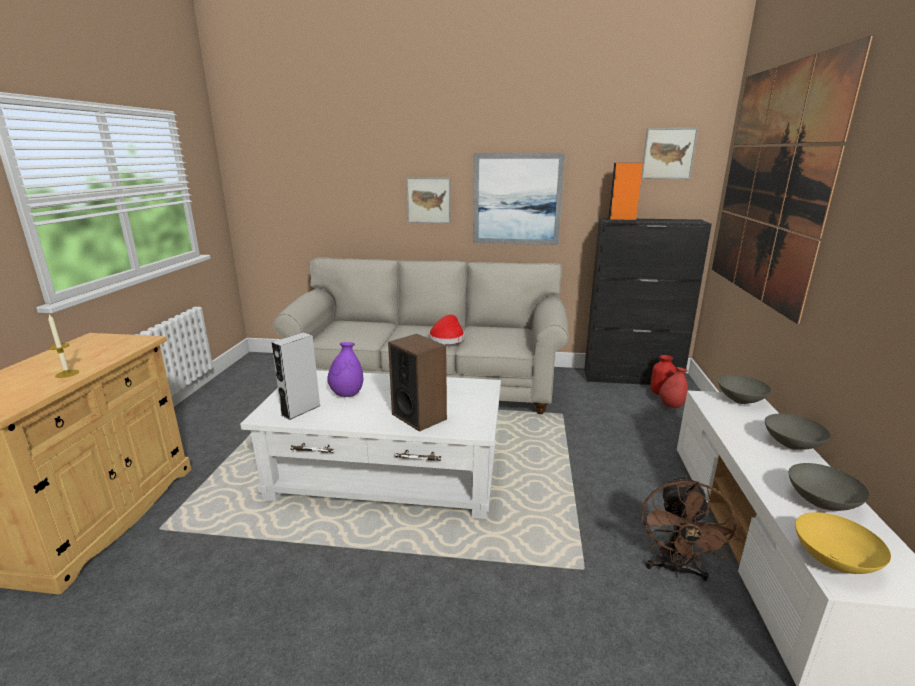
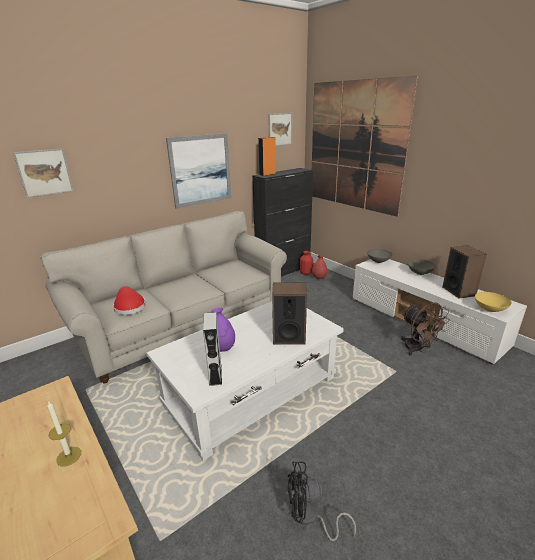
camera: 45 degrees left, 5 degrees up
picture [406,177,451,223] -> picture moved to [13,148,74,198]
red hat [429,315,464,344] -> red hat moved to [113,286,146,315]
grey bowl [789,463,870,511] -> speaker [442,245,487,298]
none -> black fan [288,462,356,541]

